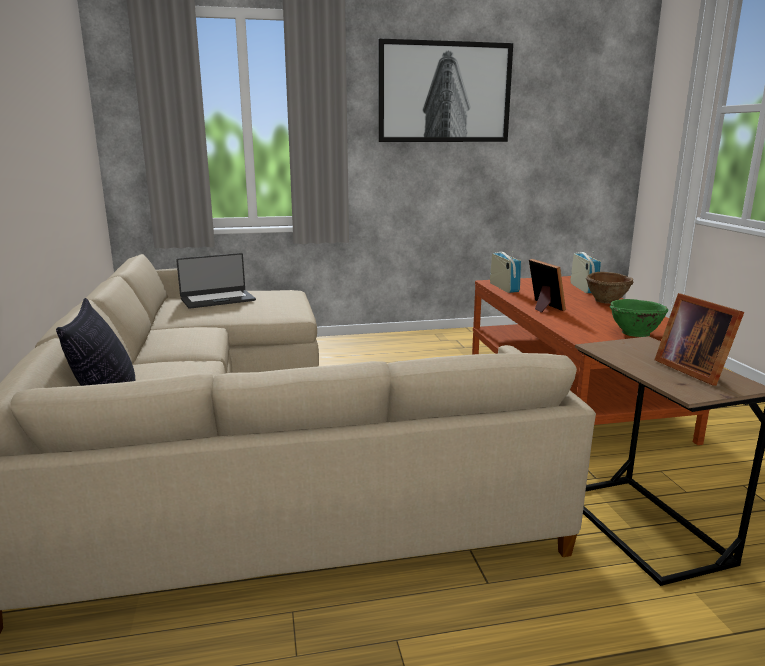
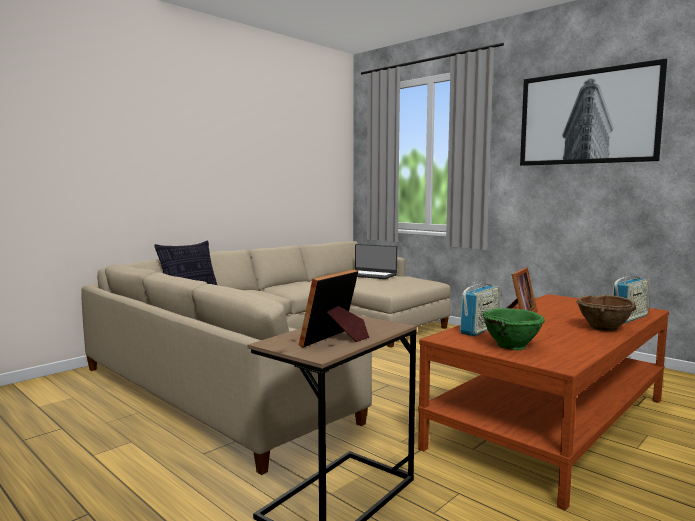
camera: 55 degrees right, 10 degrees down
radio [490,251,521,293] -> radio moved to [460,282,500,336]

